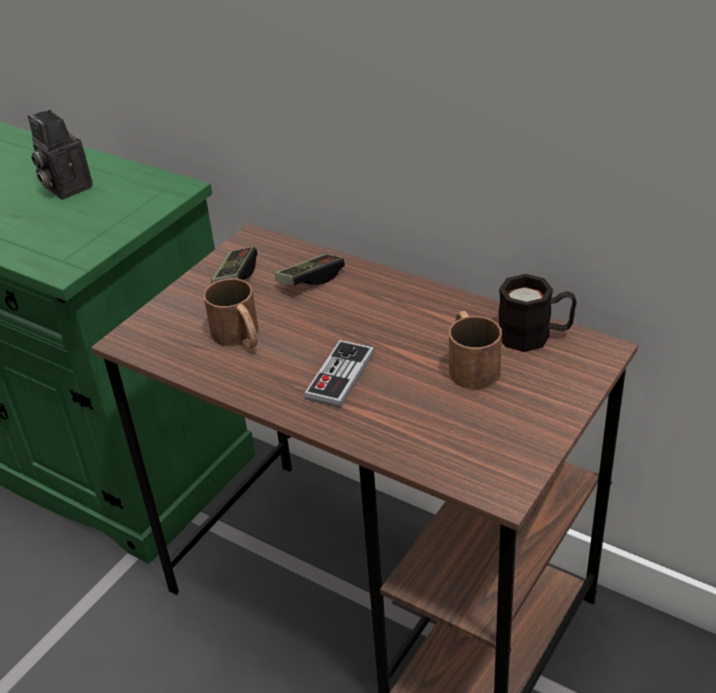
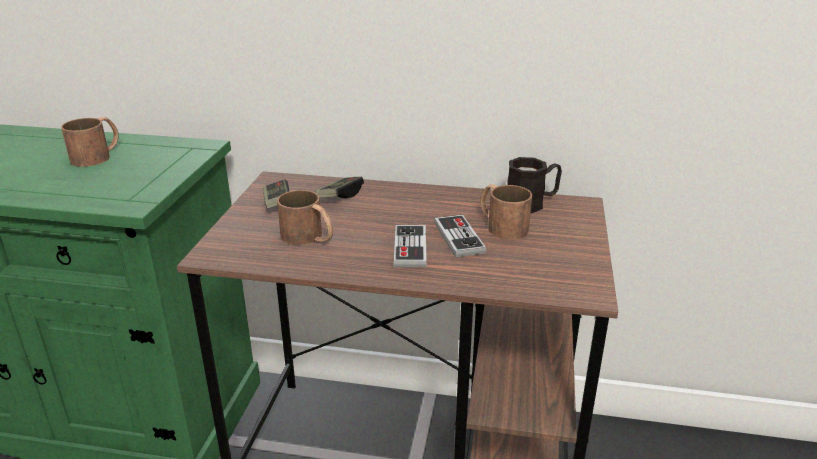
camera: 25 degrees left, 10 degrees down
camera [28,110,93,199] -> brown mug [61,117,119,167]
none -> game controller [434,215,486,257]

